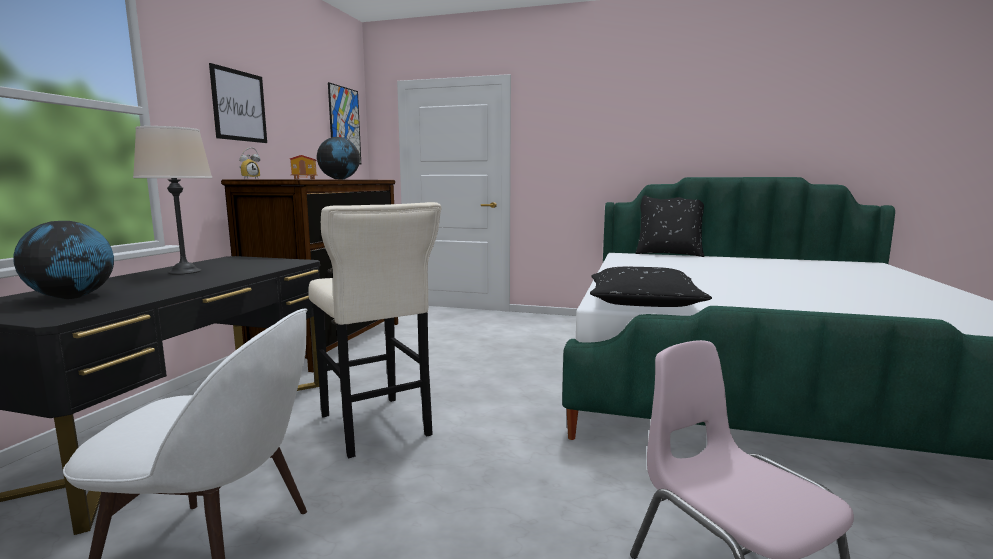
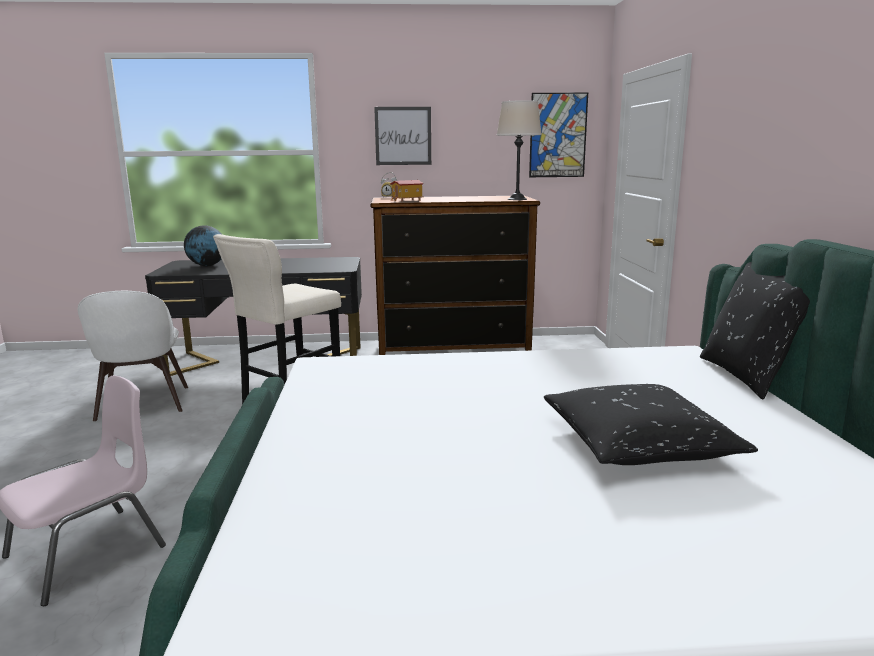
camera: 70 degrees right, 5 degrees up
beige table lamp [133,126,212,274] -> beige table lamp moved to [497,100,542,200]
globe [317,137,360,179] -> none
black pillow [590,267,712,307] -> black pillow moved to [544,384,758,465]

